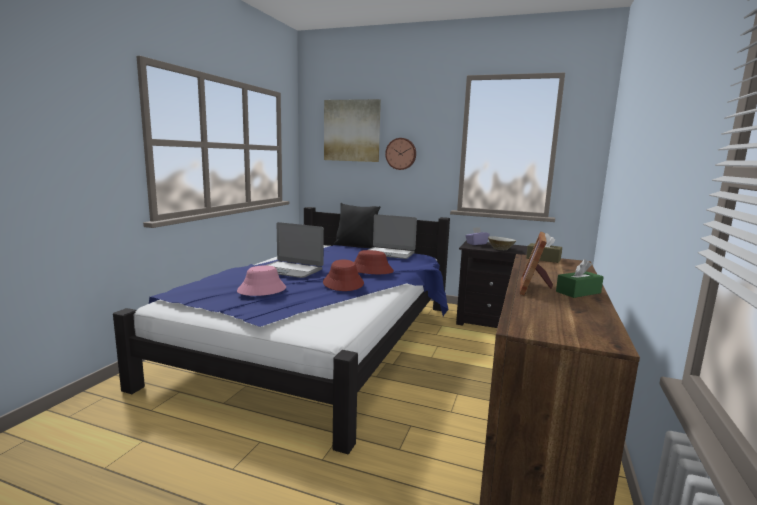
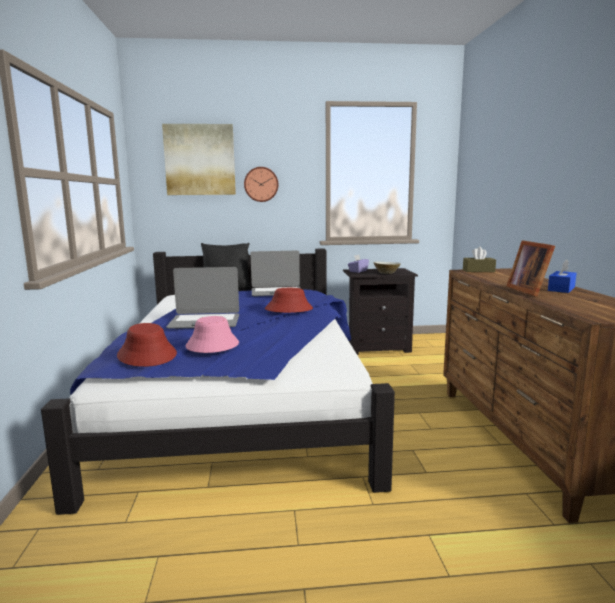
camera: 25 degrees left, 0 degrees up
red hat [323,260,364,291] -> red hat moved to [117,323,177,367]
green tissue box [556,259,603,298] -> blue tissue box [548,259,576,293]

